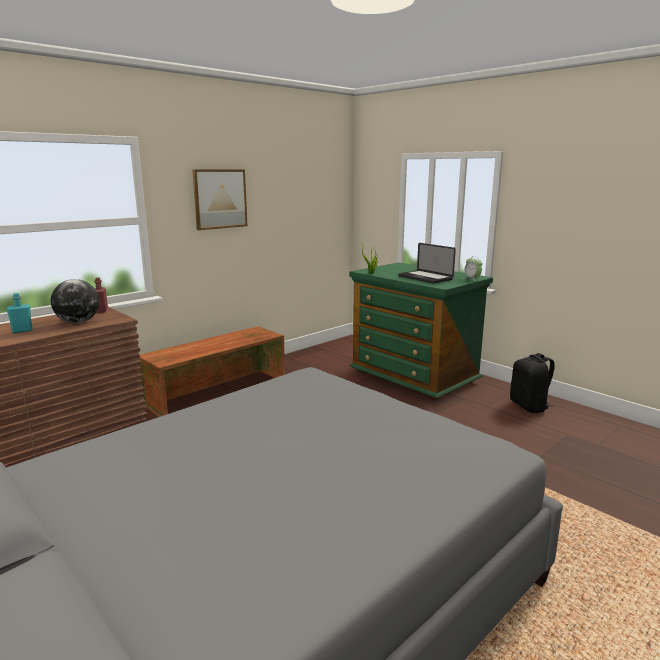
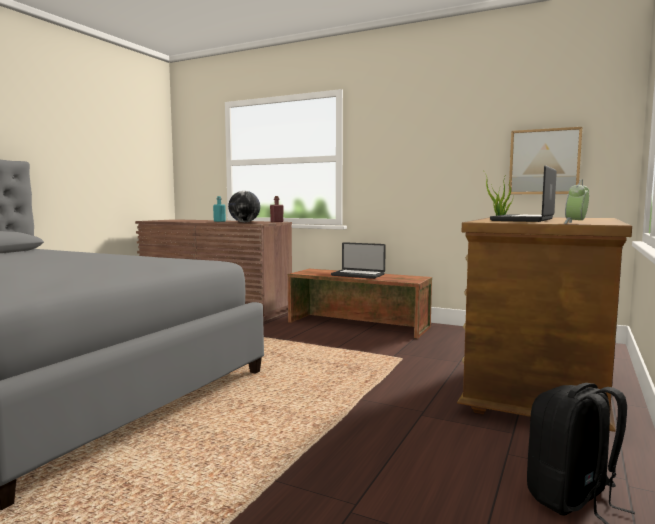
camera: 70 degrees right, 10 degrees down
picture [192,169,247,230] -> picture moved to [509,127,582,194]
green dresser [349,263,493,400] -> brown dresser [457,217,632,432]
none -> laptop [331,242,386,279]

